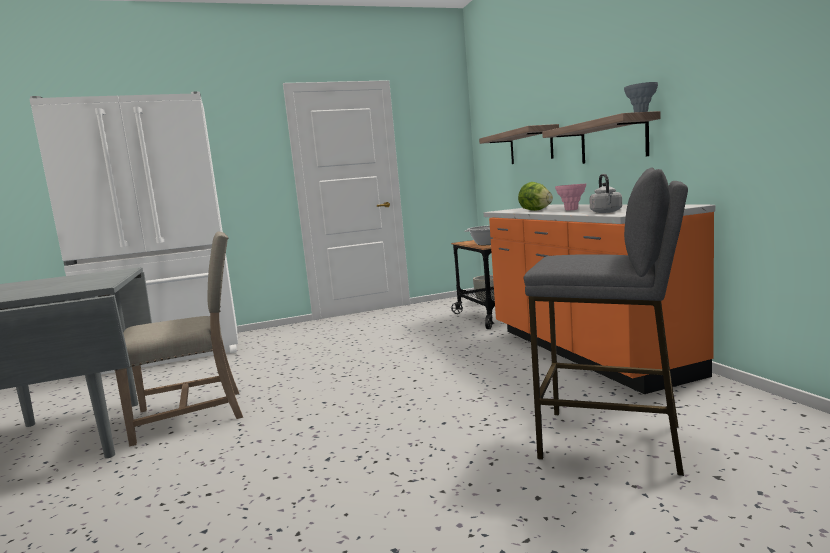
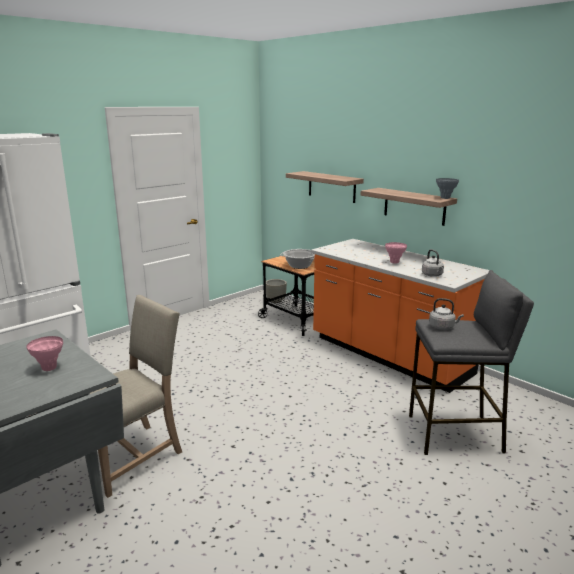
camera: 25 degrees left, 10 degrees up
lettuce [518,182,553,211] -> none
none -> pink vase [26,336,63,371]
none -> grey kettle [429,298,464,330]

